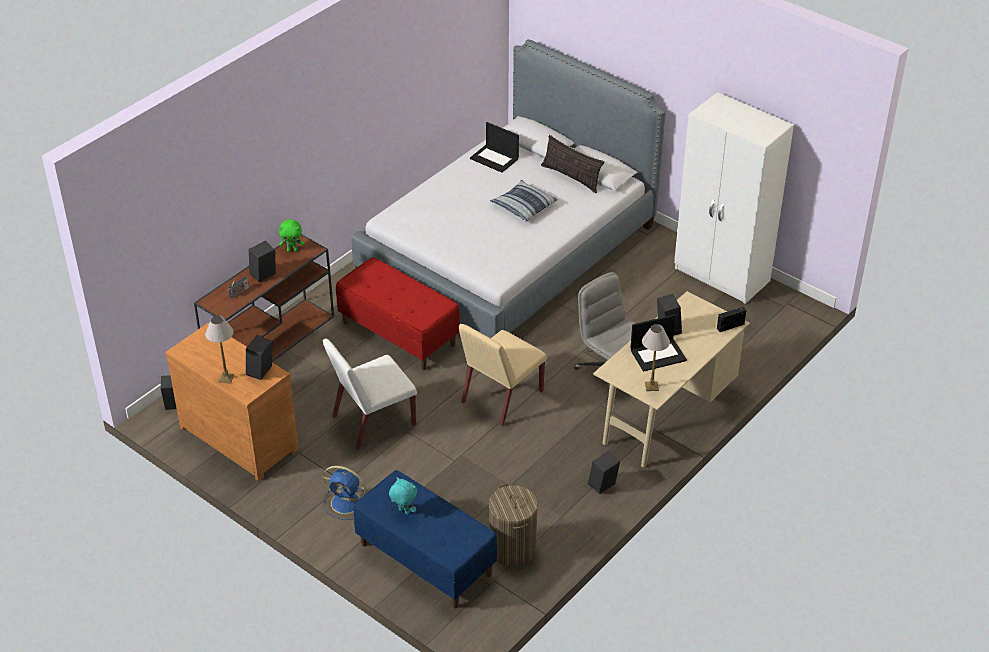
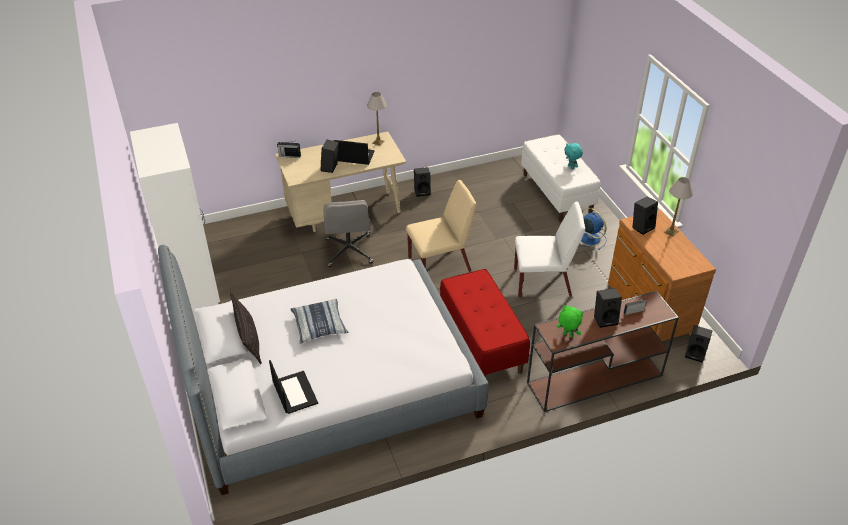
camera: 150 degrees left, 0 degrees up
blue bench [354,470,497,608] -> white bench [521,134,600,222]
laundry basket [489,484,538,567] -> none

